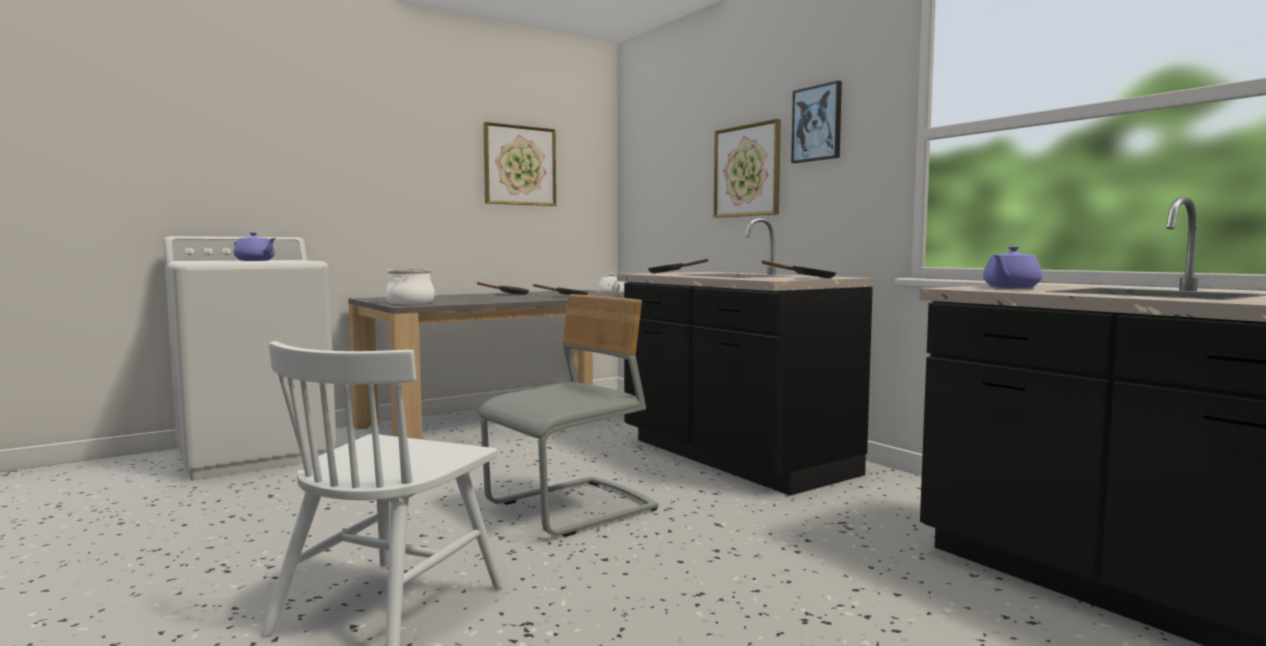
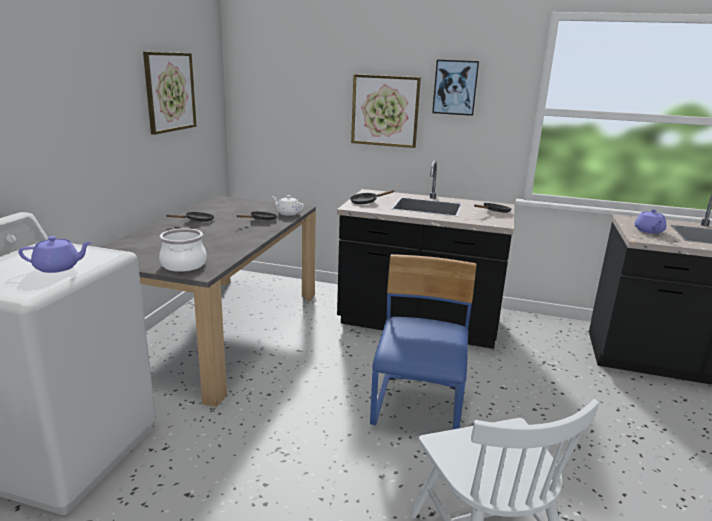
camera: 40 degrees left, 15 degrees up
grey chair [479,294,659,537] -> blue chair [370,254,477,429]

